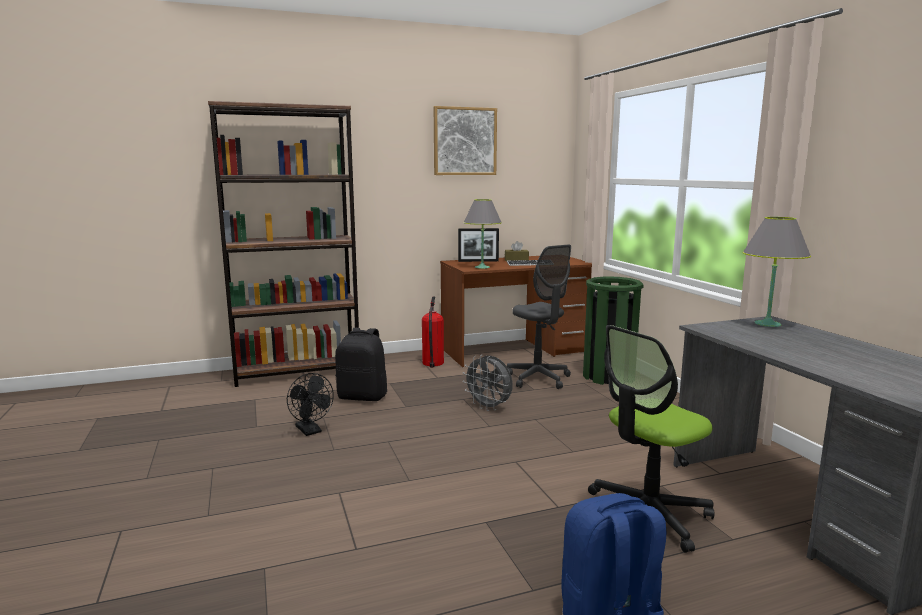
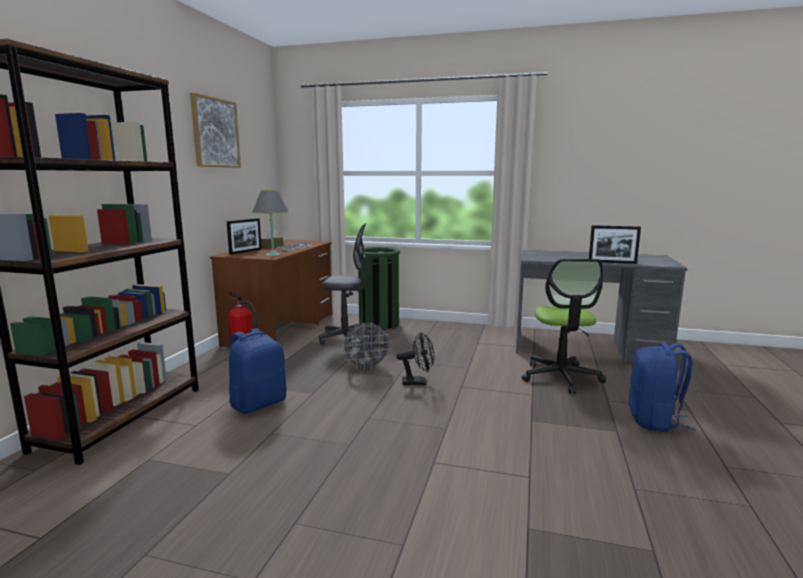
camera: 55 degrees left, 0 degrees up
black fan [287,373,334,436] -> black fan moved to [397,332,434,385]
black backpack [335,328,387,401] -> blue backpack [229,328,286,414]
grey table lamp [742,217,811,327] -> none
none -> picture frame [589,225,641,264]

